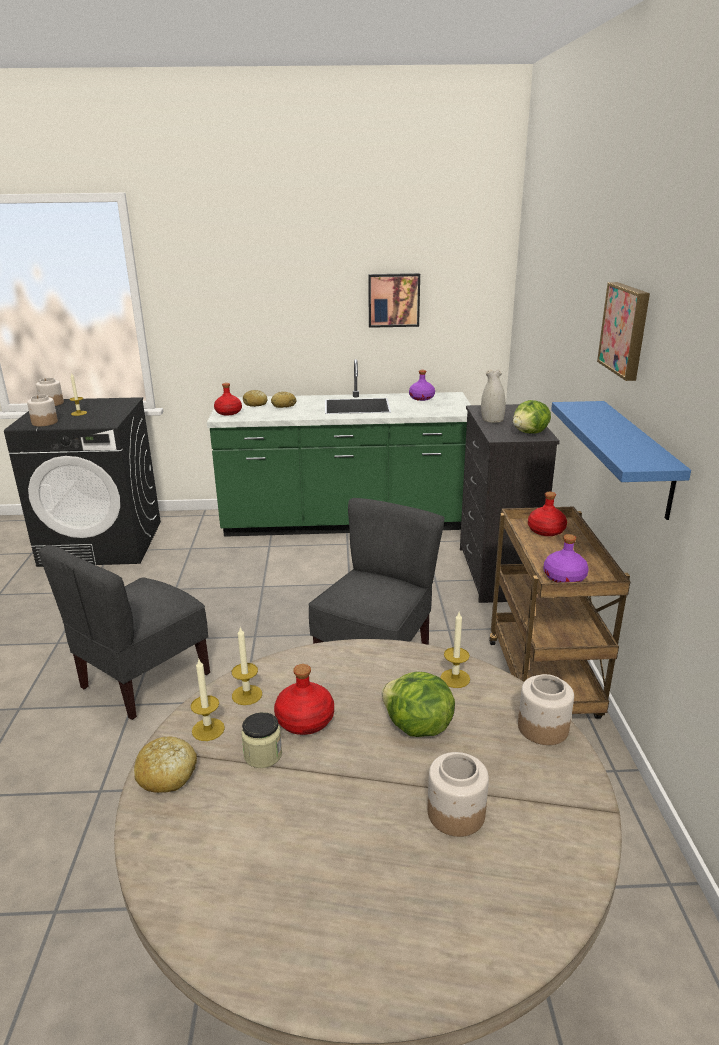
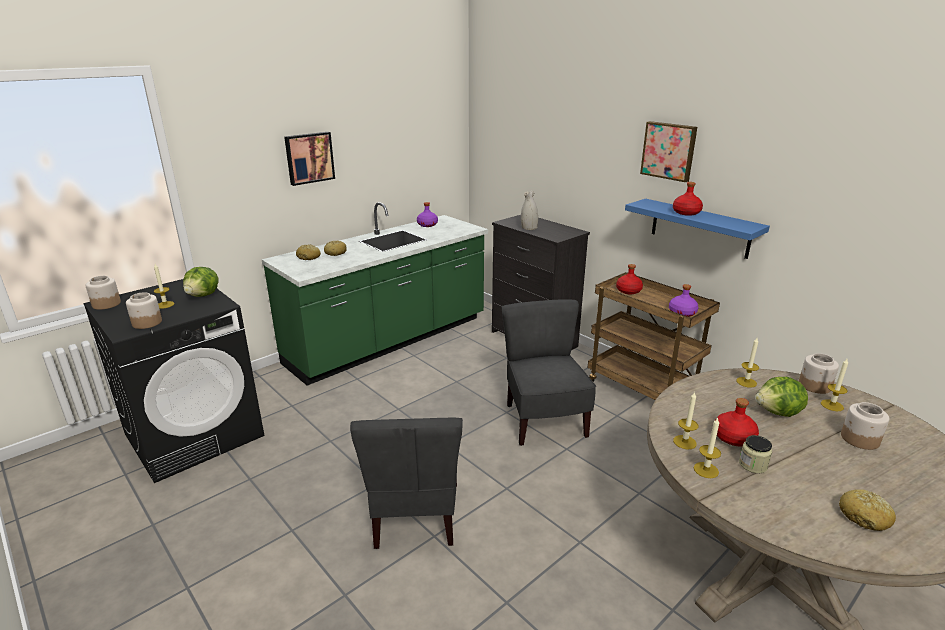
camera: 40 degrees left, 0 degrees up
bread [134,736,197,793] -> bread moved to [839,489,896,531]
red bottle [214,383,242,415] -> red bottle moved to [673,182,703,216]
picture [368,273,420,328] -> picture moved to [284,132,335,186]
lettuce [513,400,551,434] -> lettuce moved to [183,267,219,297]
none -> candle [821,359,848,411]

